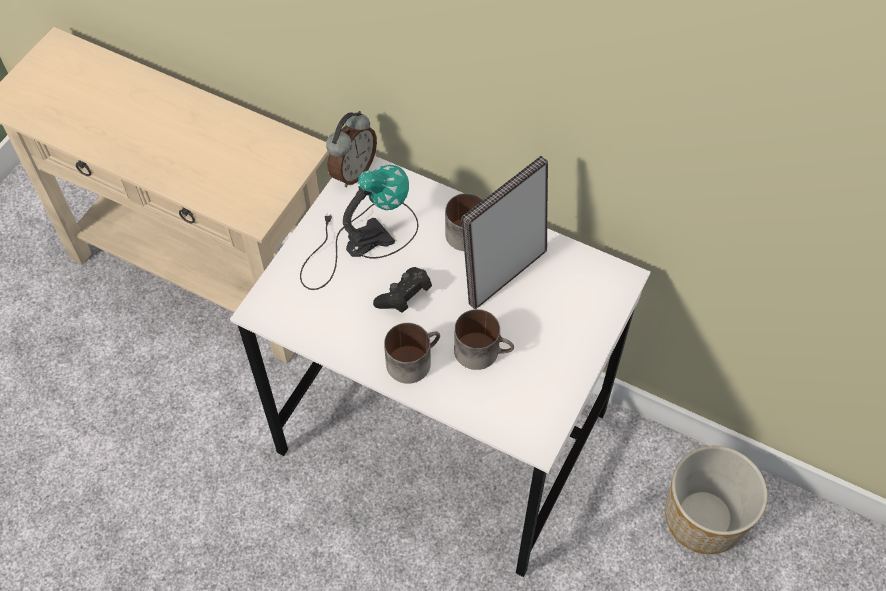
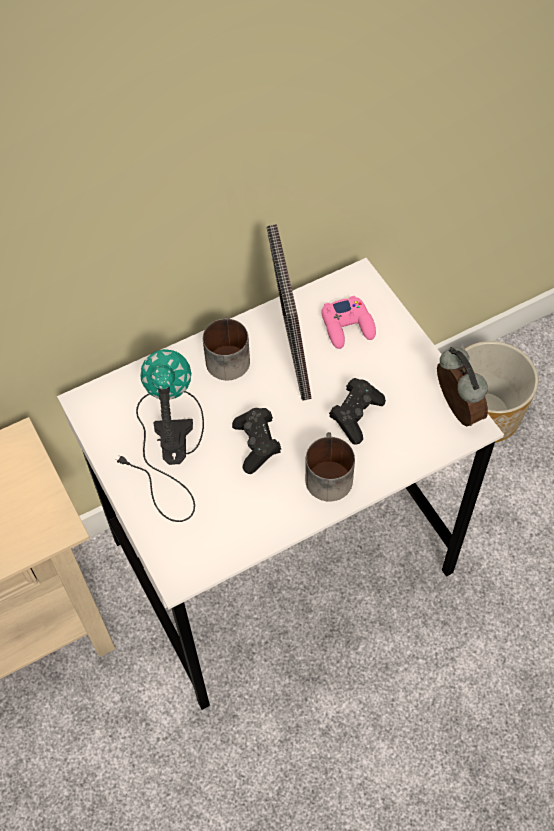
camera: 55 degrees left, 0 degrees up
alarm clock [326,111,377,187] -> alarm clock moved to [437,347,488,427]
mug [454,309,514,370] -> black game controller [329,378,386,445]
none -> pink game controller [321,296,376,349]

